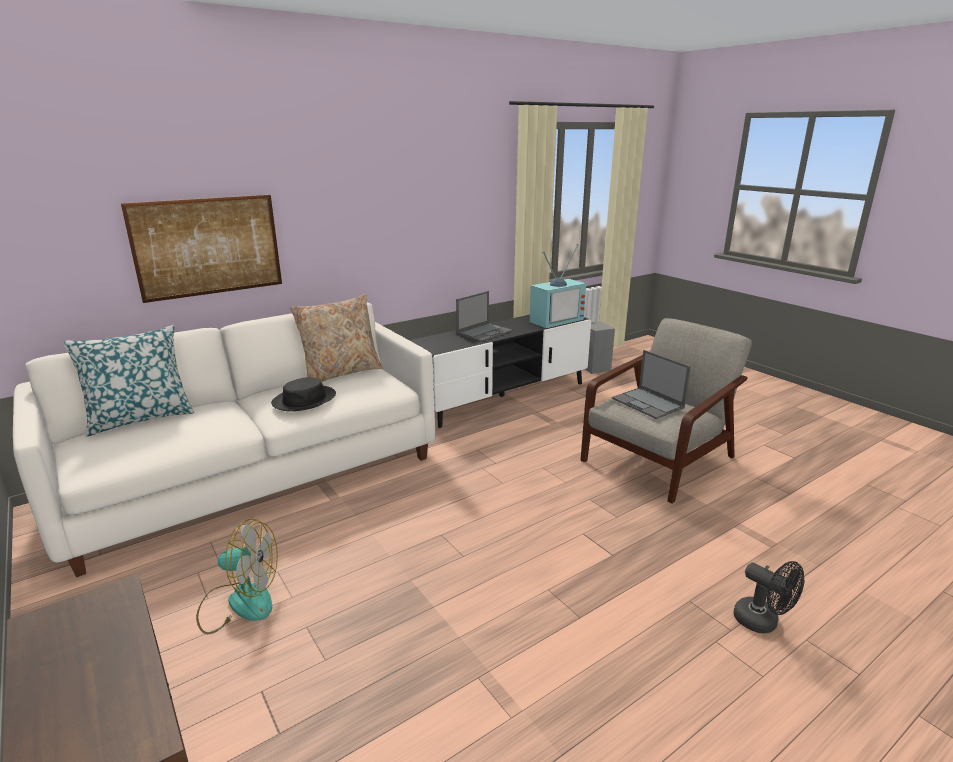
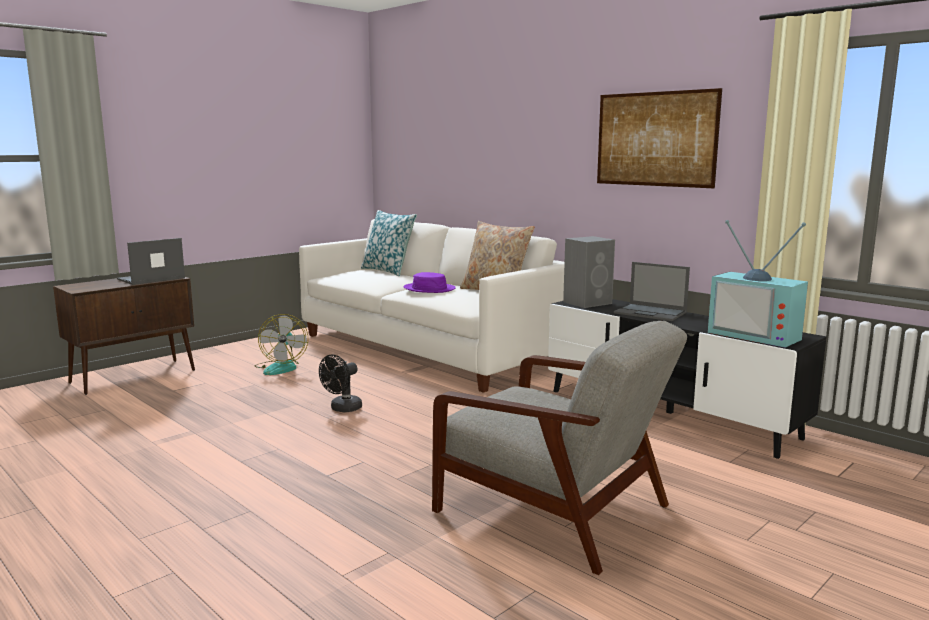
camera: 80 degrees right, 10 degrees down
picture [121,195,282,303] -> picture moved to [597,88,722,188]
black hat [271,377,336,411] -> purple hat [404,272,456,293]
grey speaker [585,321,615,374] -> grey speaker moved to [563,236,615,308]
laptop [612,350,691,419] -> laptop moved to [117,238,185,285]
black fan [734,561,804,633] -> black fan moved to [319,354,362,412]

